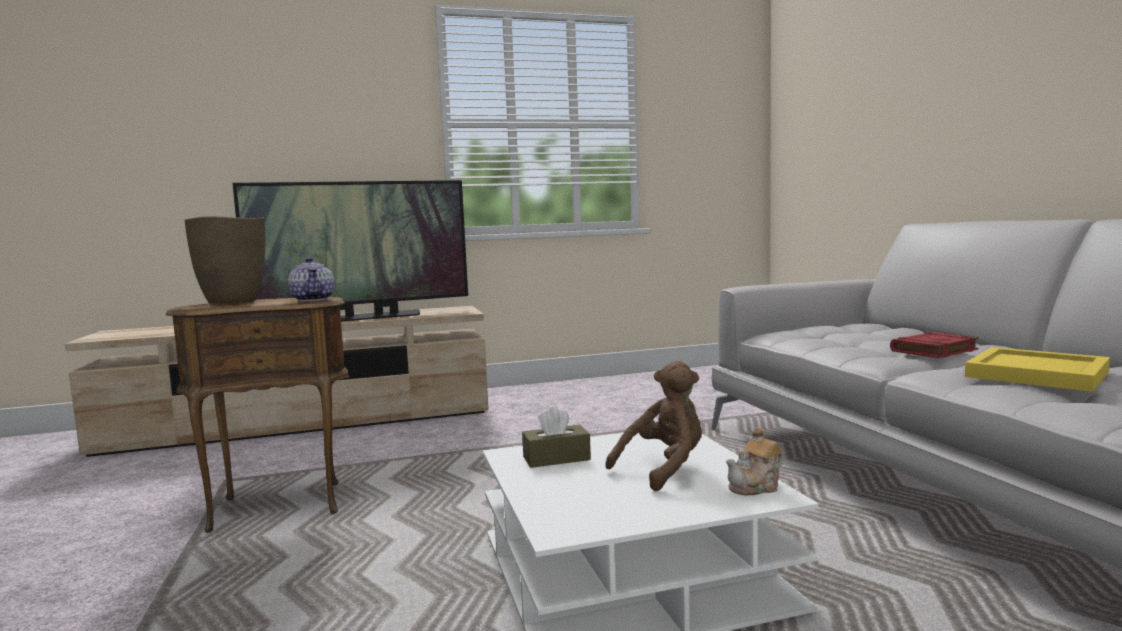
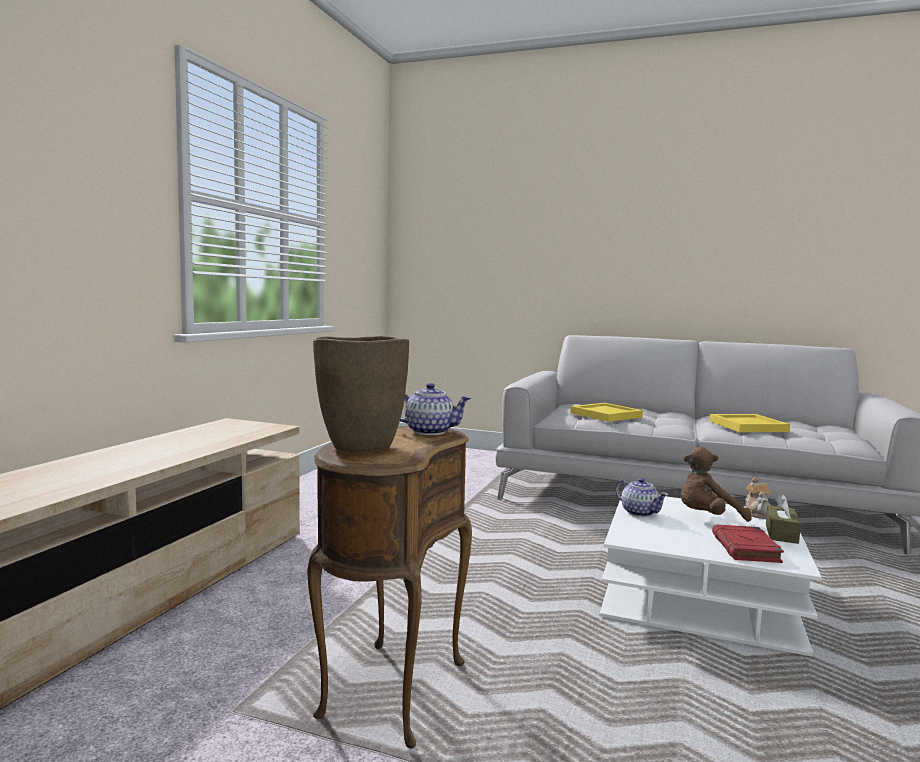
camera: 55 degrees left, 0 degrees up
television [233,180,468,322] -> none
brown tissue box [522,406,591,468] -> brown tissue box moved to [766,494,801,544]
brown plush toy [605,361,702,491] -> brown plush toy turned 105 degrees counterclockwise [681,447,752,522]
red book [890,332,979,358] -> red book moved to [712,524,784,563]
none -> yellow tray [570,403,643,422]
none -> teapot [615,478,668,517]

